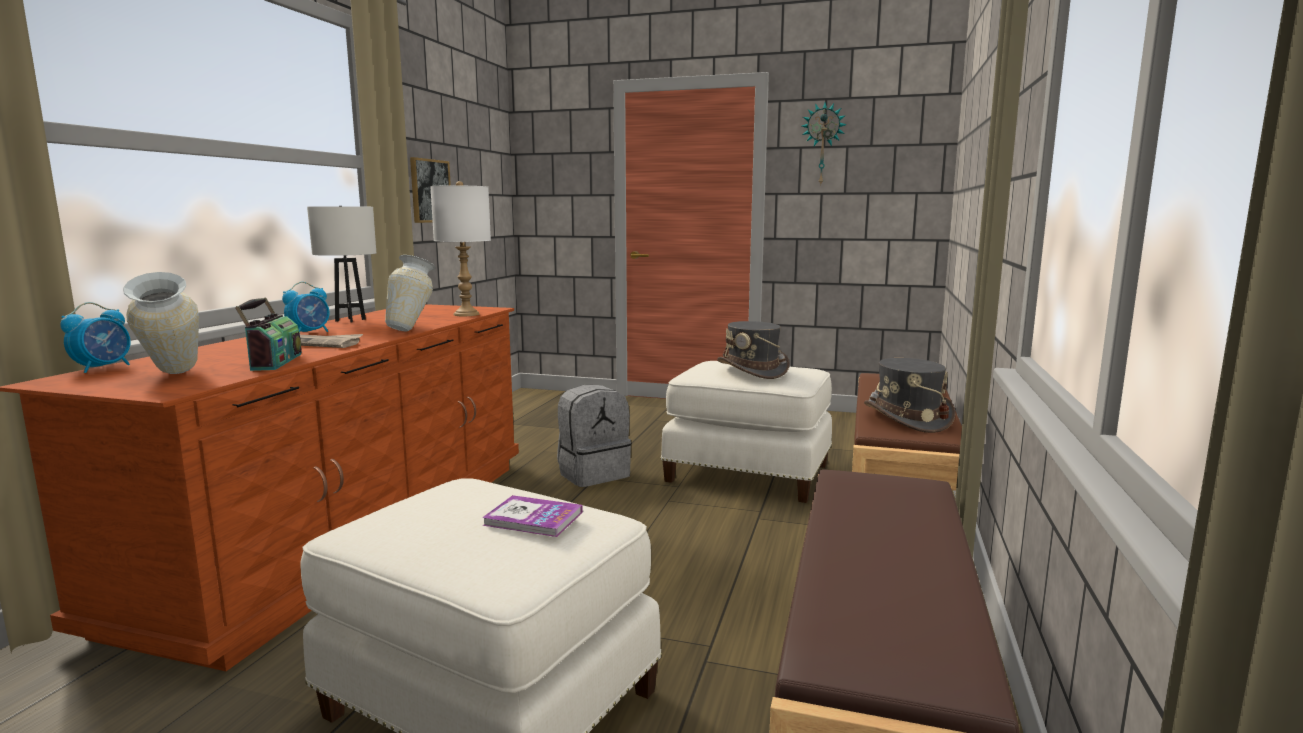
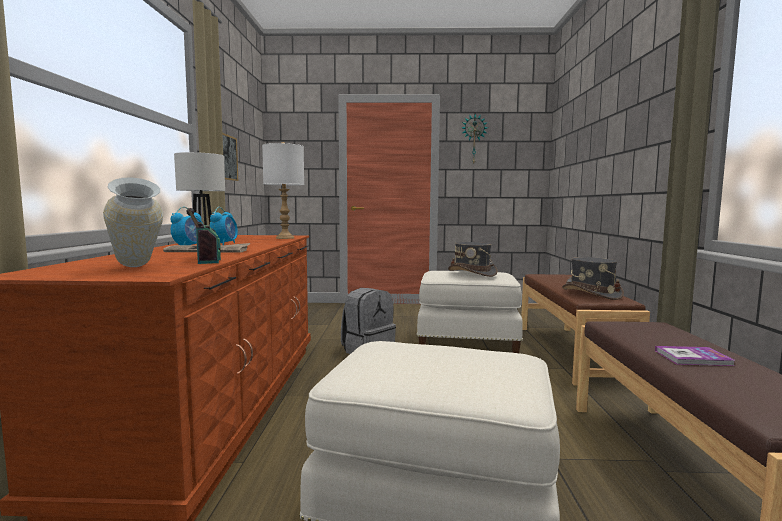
camera: 15 degrees left, 5 degrees down
alarm clock [60,302,131,373] -> alarm clock moved to [210,207,238,245]
vase [385,255,436,332] -> none
book [482,495,583,537] -> book moved to [655,346,736,366]

